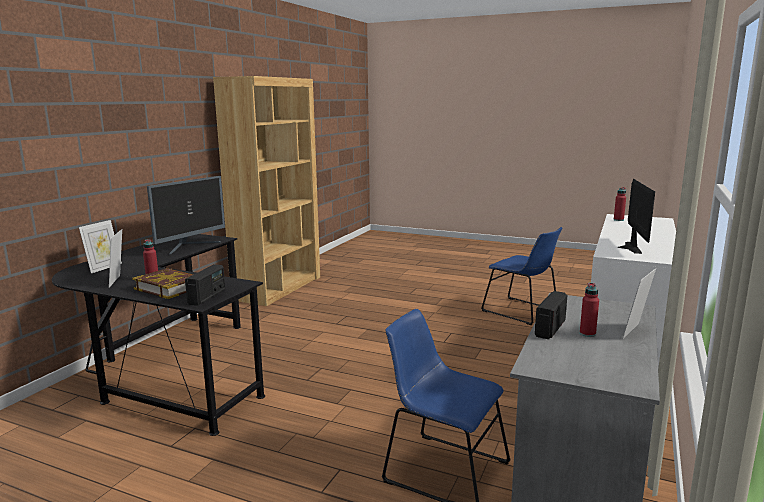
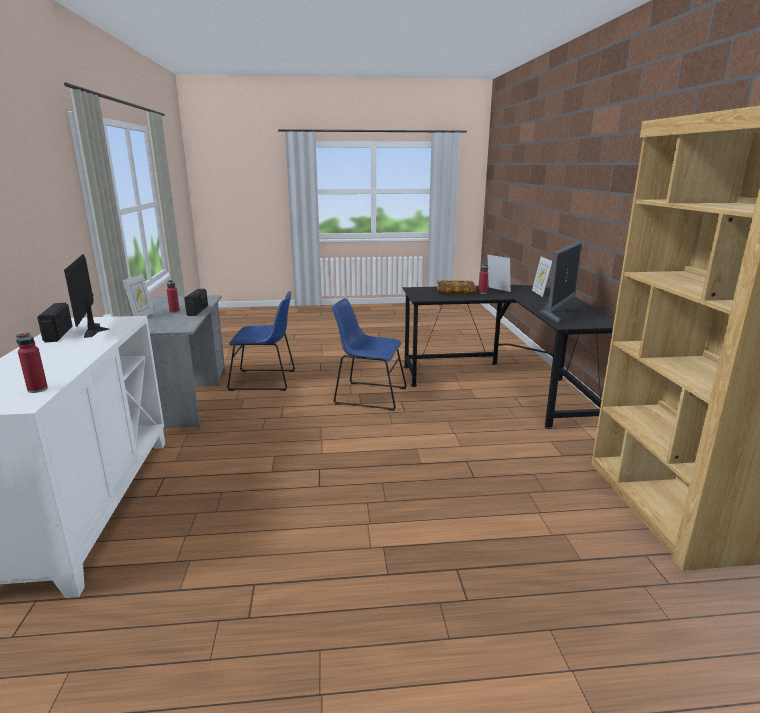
camera: 150 degrees right, 5 degrees up
monitor [147,176,225,255] -> monitor turned 150 degrees counterclockwise [540,242,582,323]
radio [185,264,225,306] -> radio moved to [37,303,73,342]
blue chair [481,227,562,325] -> blue chair moved to [332,298,407,411]

